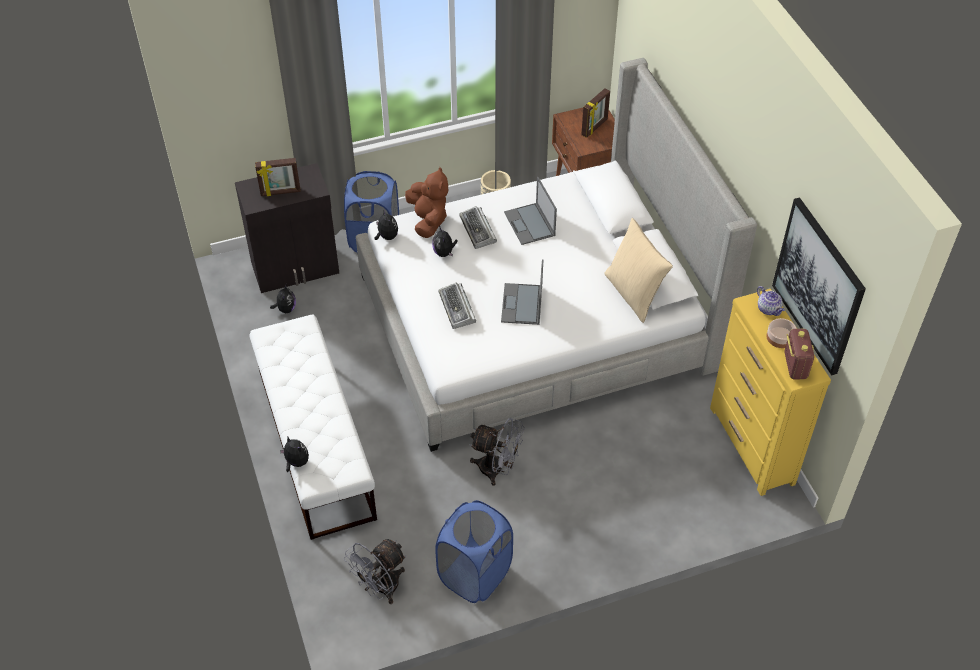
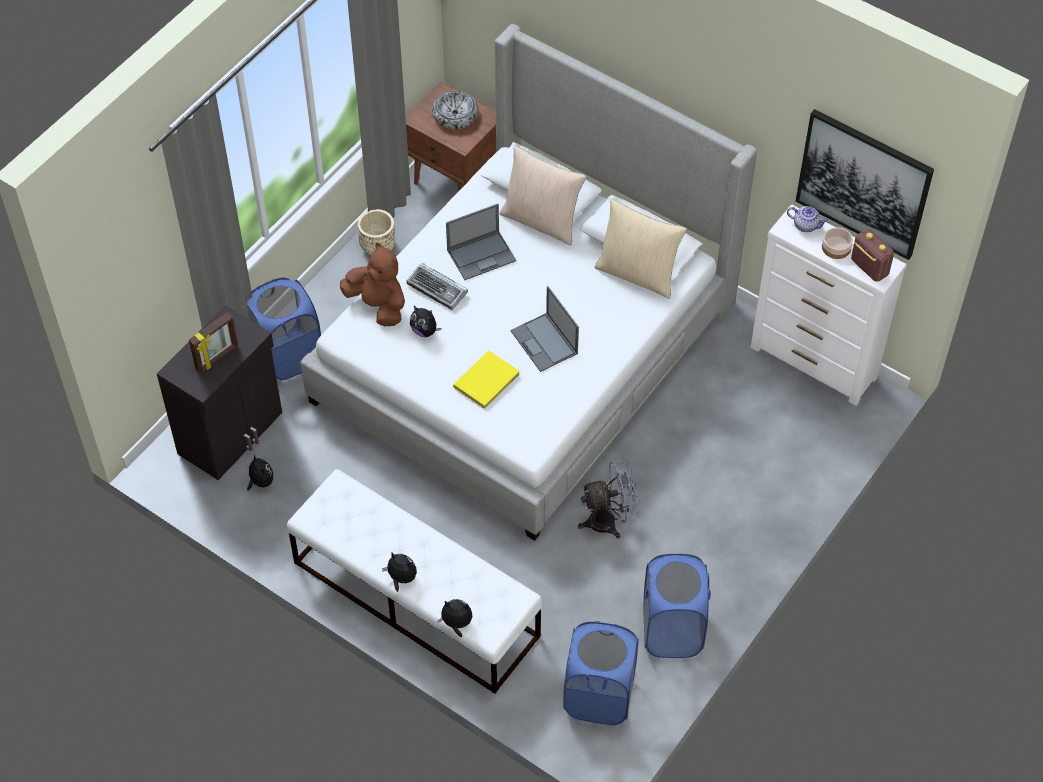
camera: 35 degrees left, 5 degrees up
grey fan [344,539,406,604] -> blue laundry basket [563,621,639,725]
plush toy [374,210,398,240] -> plush toy moved to [382,552,417,592]
keyboard [438,283,476,329] -> yellow book [453,351,520,409]
laptop [504,177,557,245] -> laptop turned 60 degrees counterclockwise [446,204,516,280]
picture frame [581,88,610,138] -> bowl [432,91,478,129]
yellow dresser [710,289,831,496] -> white dresser [751,204,907,406]
none -> beige pillow [500,145,586,245]

